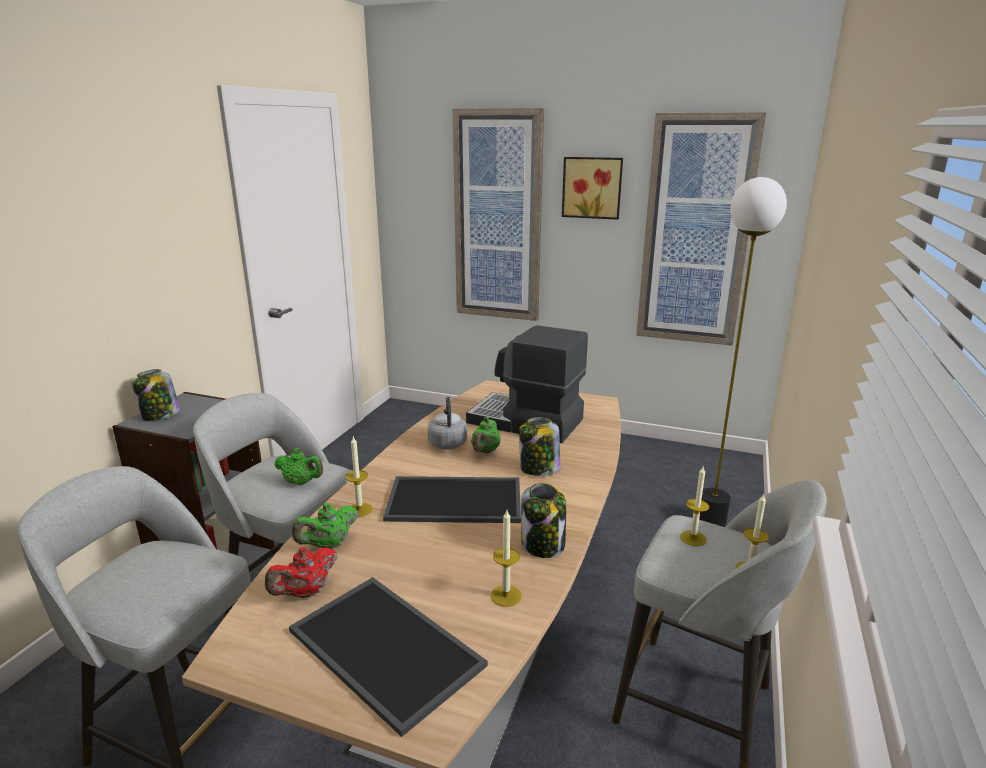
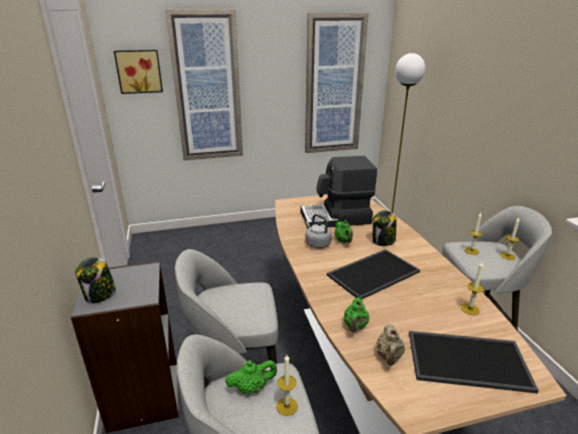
camera: 35 degrees left, 5 degrees up
red teapot [265,547,337,598] -> beige teapot [377,325,405,365]
green teapot [274,448,323,485] -> green teapot moved to [225,360,277,394]
candle [346,437,373,517] -> candle moved to [276,355,298,416]
jar [521,483,566,558] -> none
picture [562,157,623,220] -> picture moved to [114,50,163,94]

